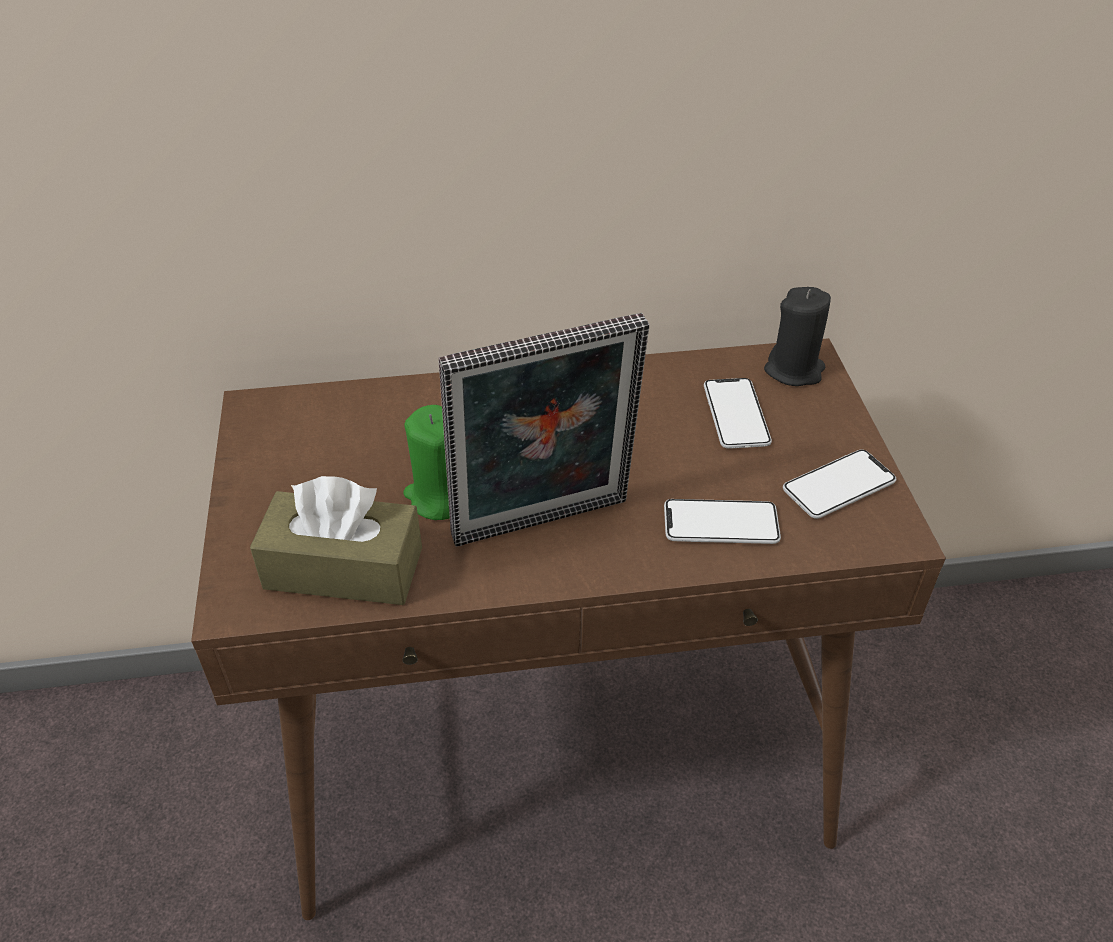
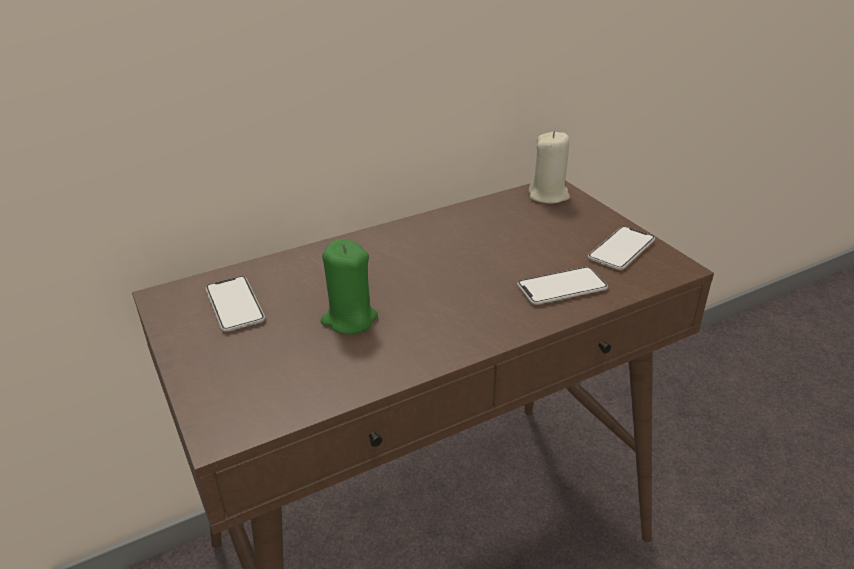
camera: 20 degrees left, 10 degrees down
brown tissue box [250,476,422,605] -> none
picture frame [439,313,649,547] -> none
phone [704,378,772,449] -> phone moved to [206,276,265,332]
black candle [764,287,831,386] -> beige candle [529,131,570,204]

